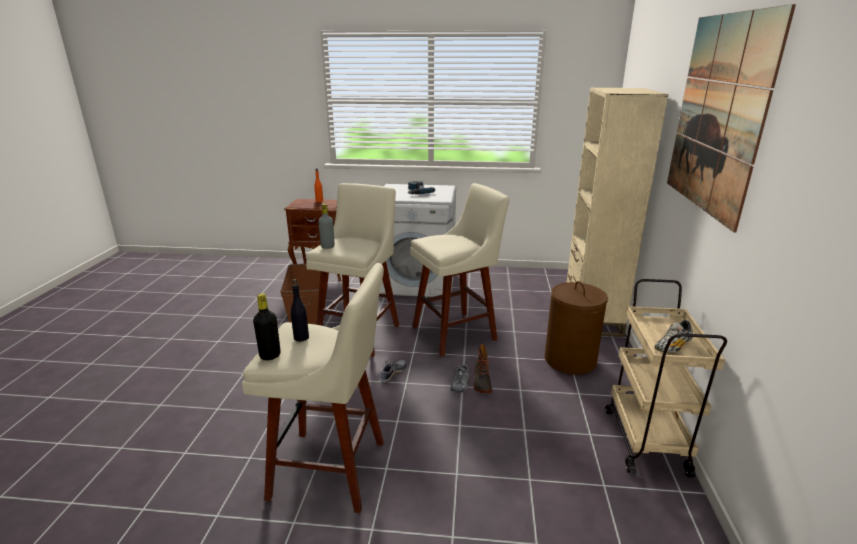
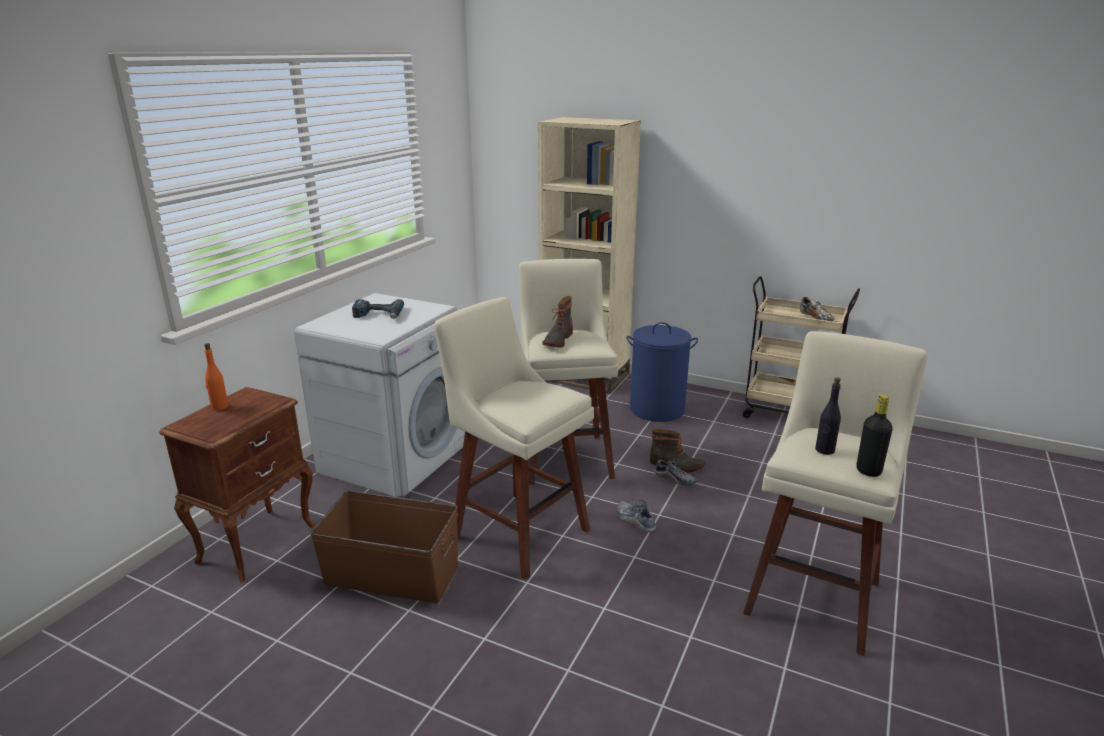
camera: 70 degrees left, 0 degrees up
grey bottle [318,204,335,249] -> none
brown laundry basket [545,281,608,375] -> blue laundry basket [626,322,698,422]
picture [667,4,796,233] -> none
none -> boot [542,296,573,348]

